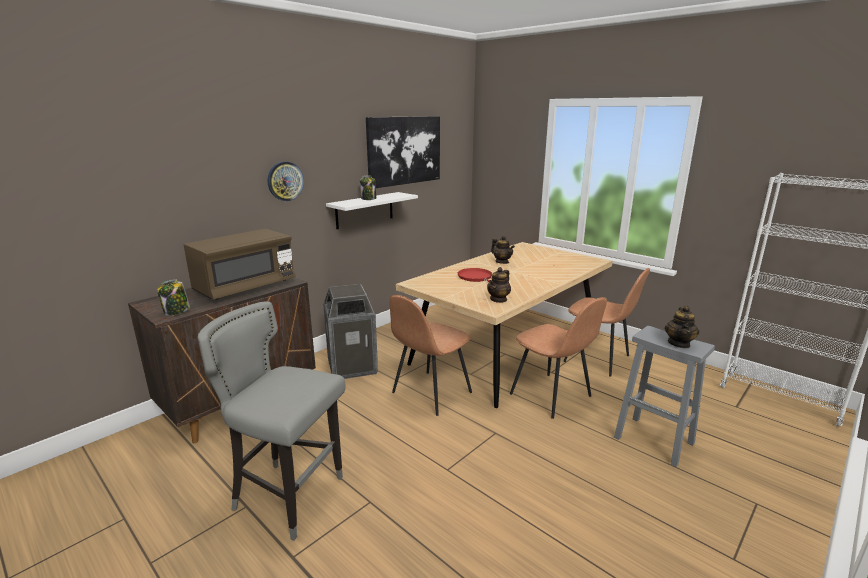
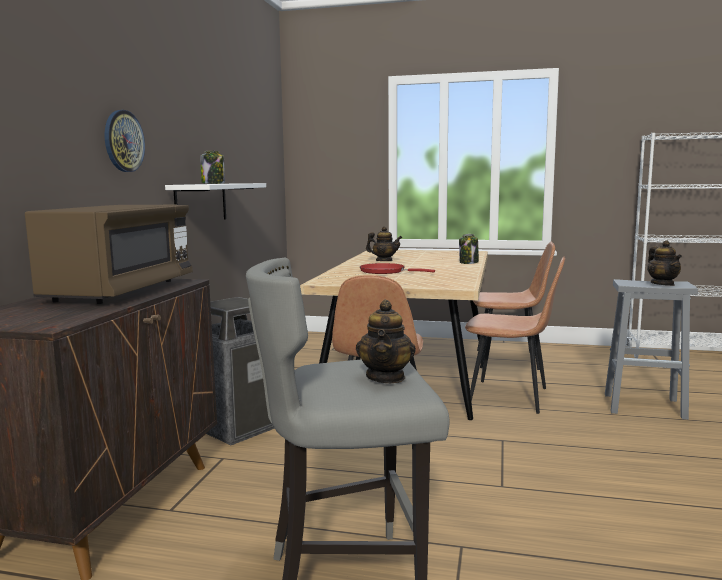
camera: 30 degrees left, 10 degrees down
jar [157,279,190,316] -> jar moved to [459,234,479,264]
picture [366,116,440,188] -> none
teapot [487,267,511,303] -> teapot moved to [356,300,416,383]

